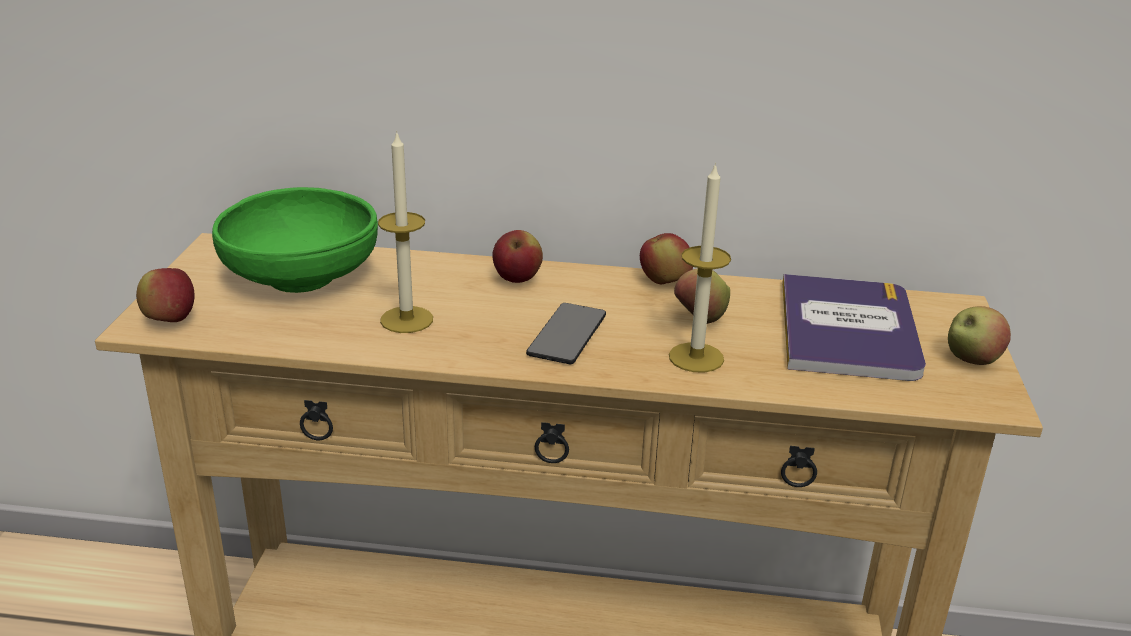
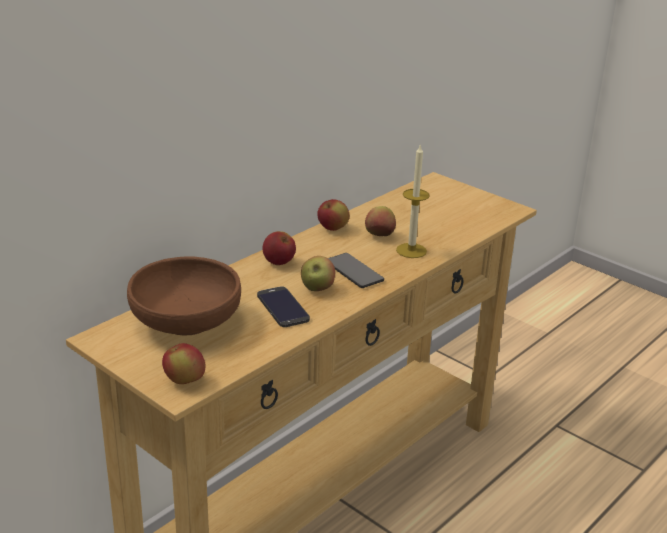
camera: 55 degrees left, 0 degrees up
green bowl [212,187,378,293] -> brown bowl [127,256,241,336]
candle [378,130,433,333] -> phone [257,286,310,327]
book [782,274,926,381] -> none
apple [948,306,1011,365] -> apple moved to [301,256,335,291]

